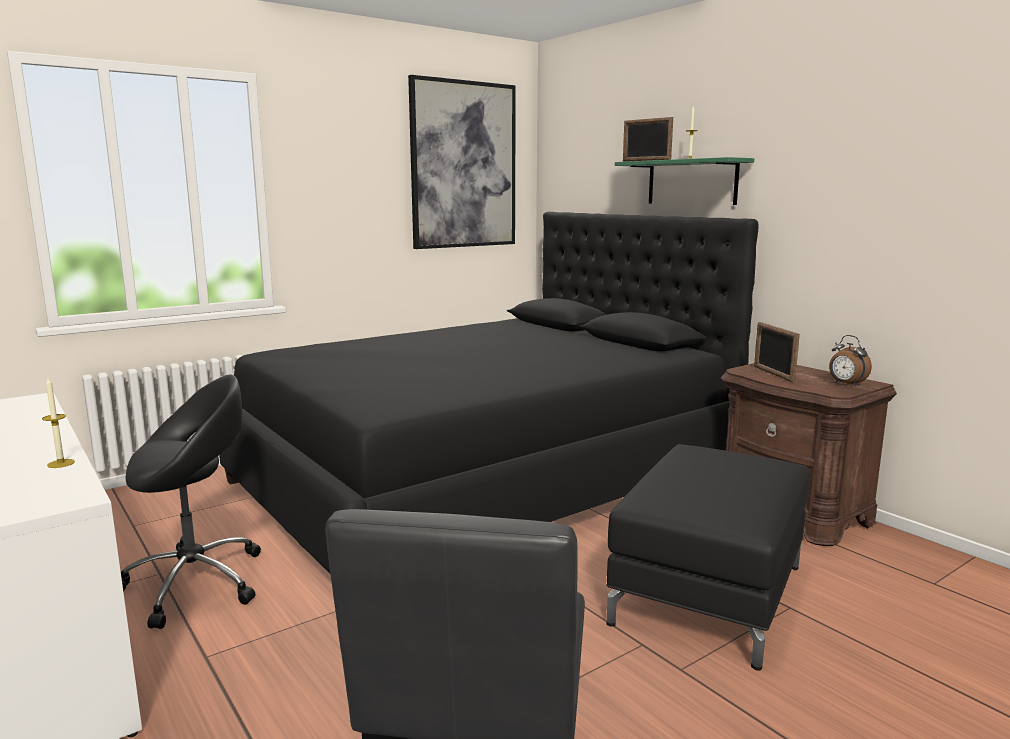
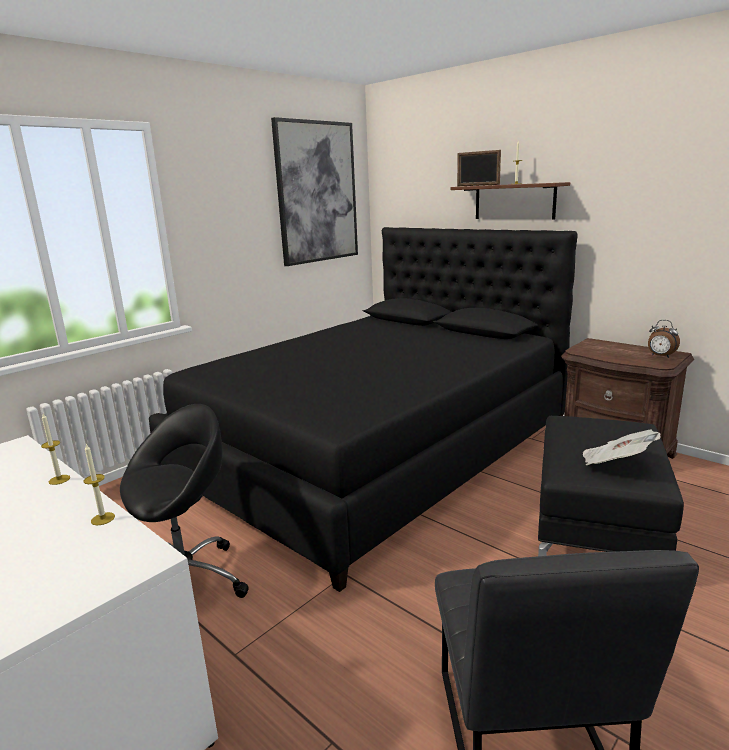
camera: 10 degrees left, 5 degrees up
green shelf [615,157,754,205] -> brown shelf [451,182,570,220]
picture frame [754,322,800,382] -> none
none -> candle [41,414,70,485]
none -> newspaper [583,429,661,465]

